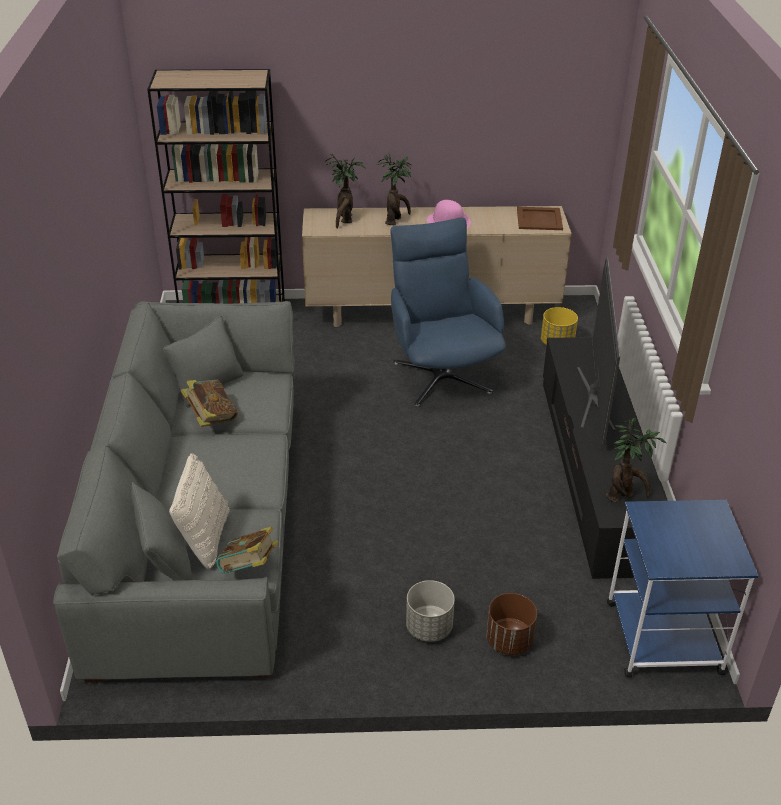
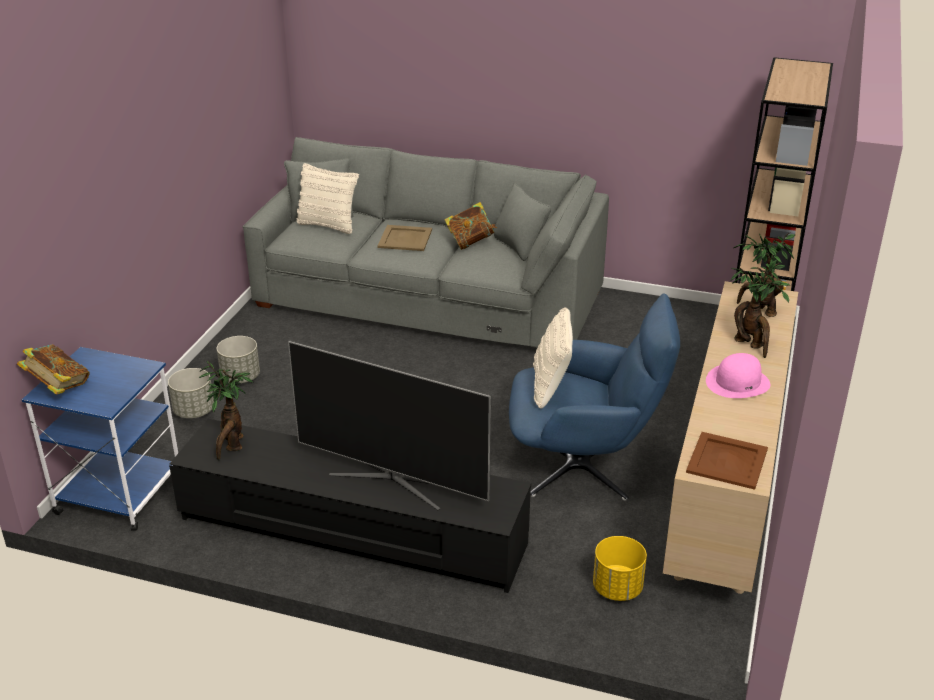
camera: 110 degrees right, 5 degrees down
book [217,526,279,574] -> book moved to [17,344,90,395]
brown planter [486,593,537,655] -> grey planter [168,368,214,418]
none -> beige tray [378,225,432,251]
none -> beige pillow [533,307,573,409]

